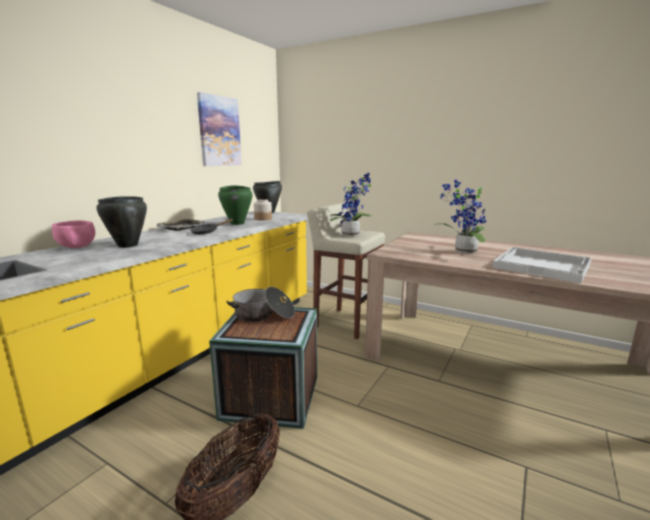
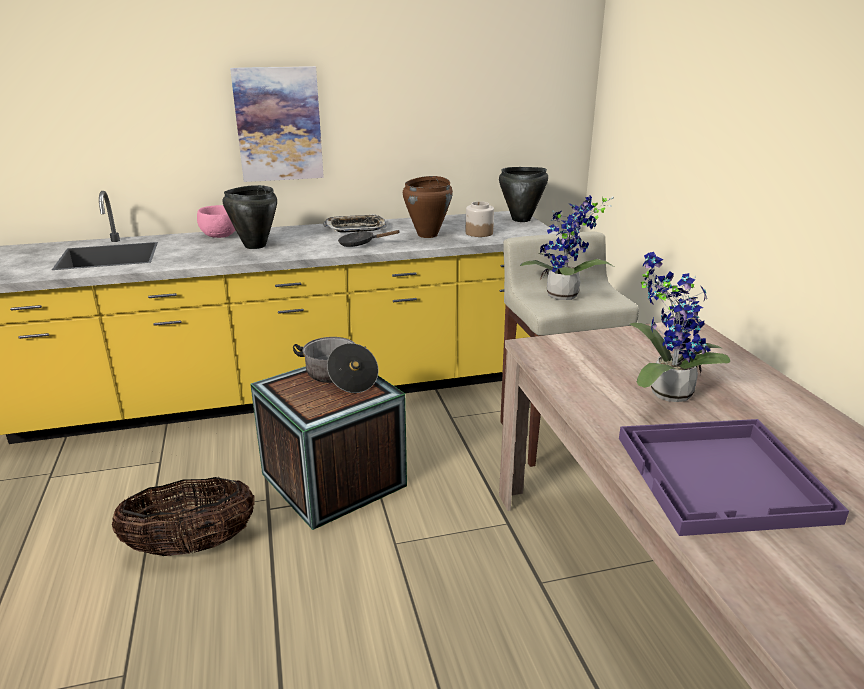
camera: 45 degrees right, 10 degrees up
picture [197,92,242,166] -> picture moved to [230,66,324,182]
green cooking pot [218,185,253,225] -> brown cooking pot [403,176,453,238]
white tray [492,247,591,283] -> purple tray [619,419,849,536]

